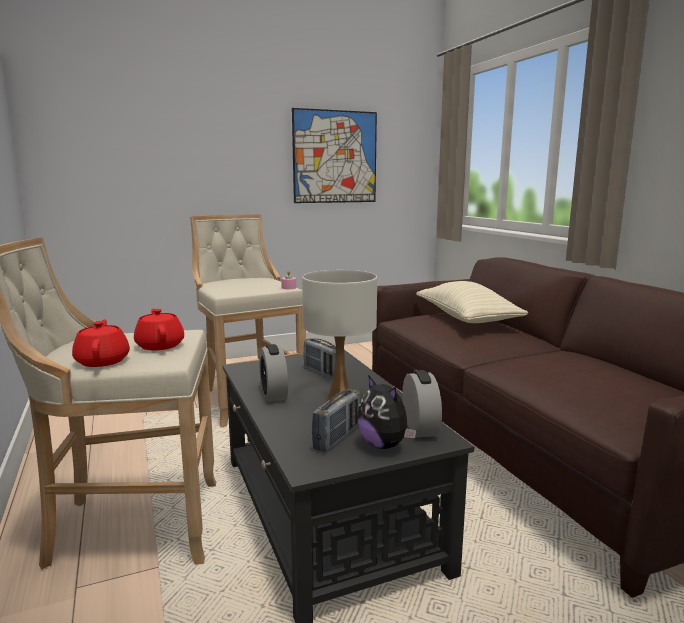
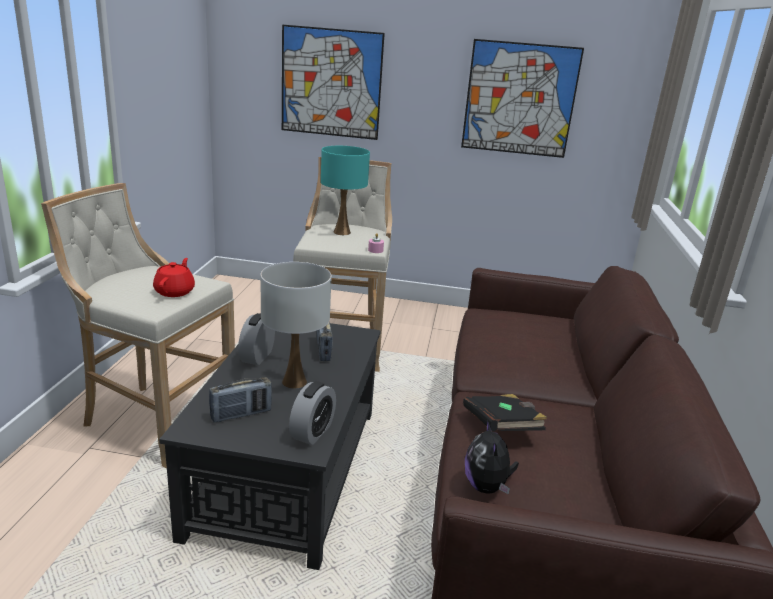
camera: 30 degrees right, 10 degrees up
red teapot [72,319,130,367] -> none
plush toy [357,375,416,449] -> plush toy moved to [465,420,519,495]
beige pillow [416,281,528,323] -> none
none -> picture [282,25,385,140]
none -> turquoise table lamp [321,146,370,235]
none -> black book [463,394,547,431]

